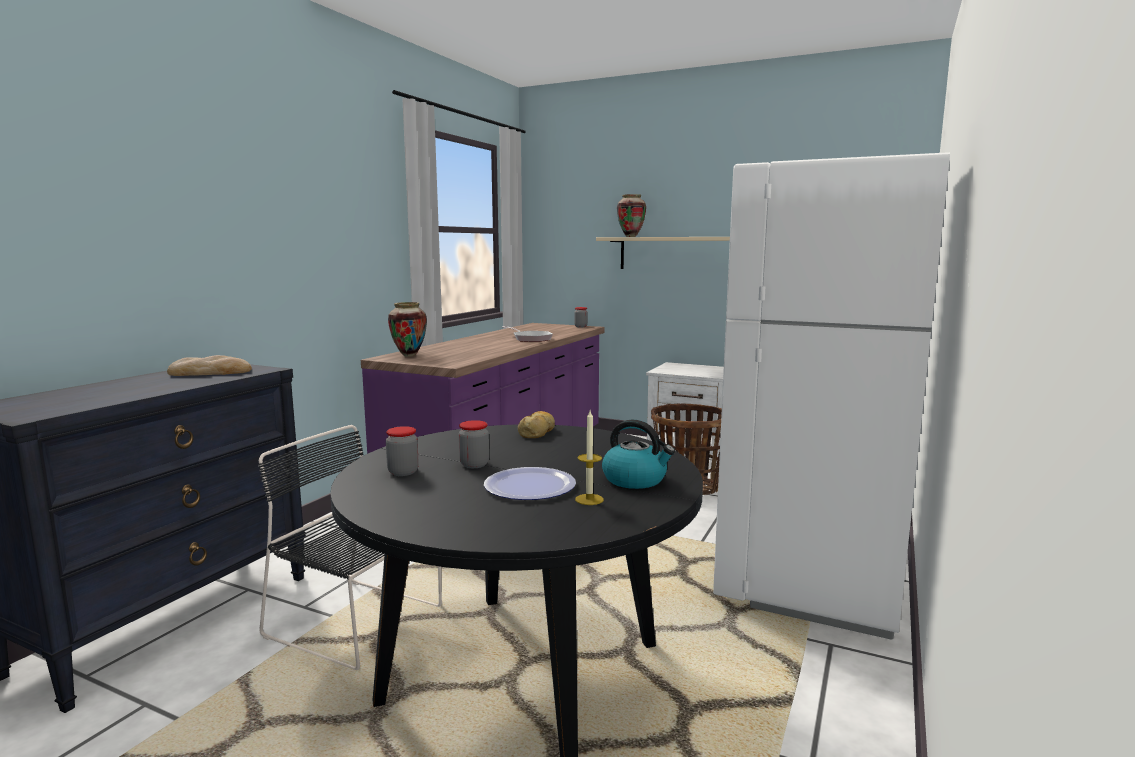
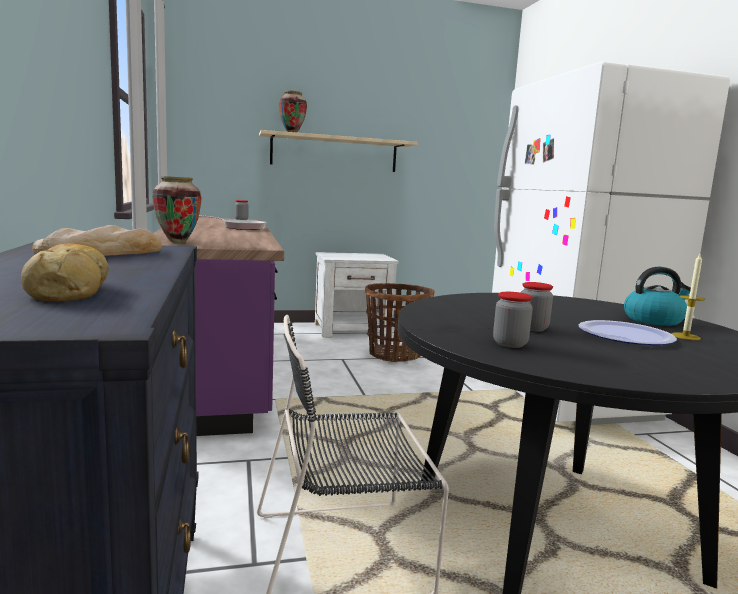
camera: 40 degrees left, 0 degrees up
bread [518,411,555,438] -> bread moved to [21,243,109,301]

